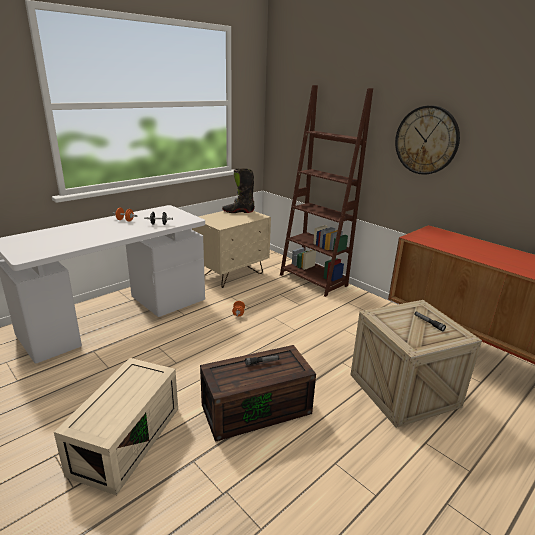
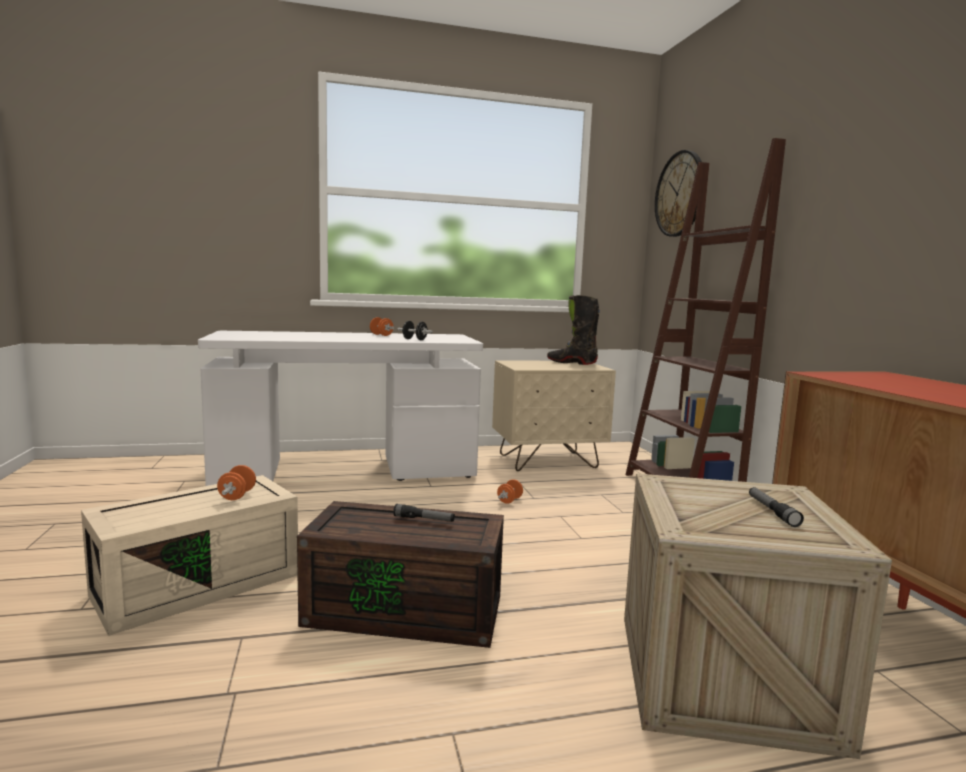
camera: 30 degrees right, 15 degrees down
wall clock [395,106,460,175] -> wall clock moved to [655,150,702,237]
none -> orange dumbbell [217,465,256,500]

